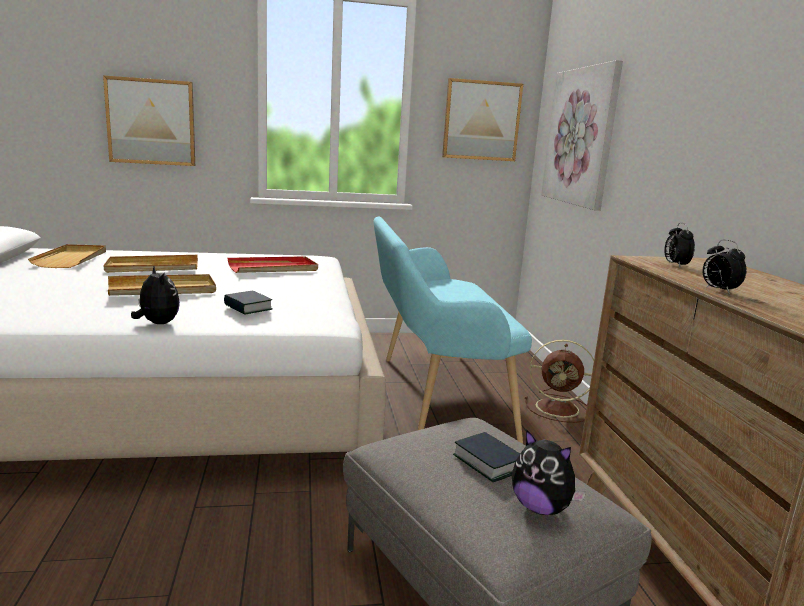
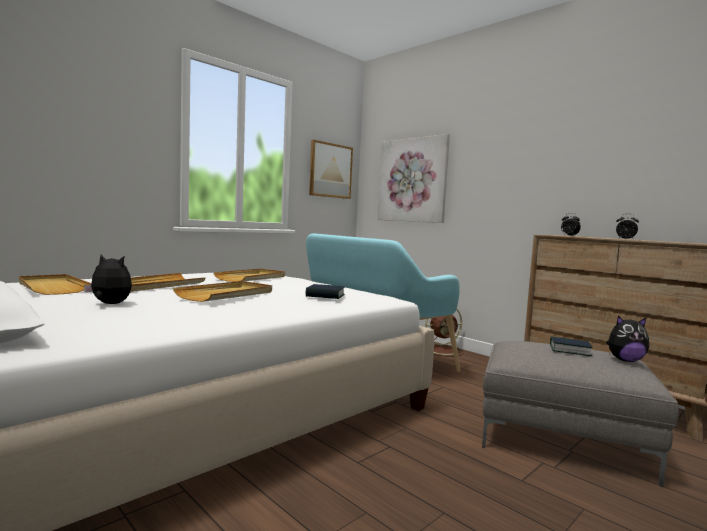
camera: 35 degrees left, 10 degrees down
picture [103,75,195,166] -> none
plush toy [131,266,180,324] -> plush toy moved to [84,254,132,304]
red tray [228,256,318,273] -> beige tray [213,269,285,282]

